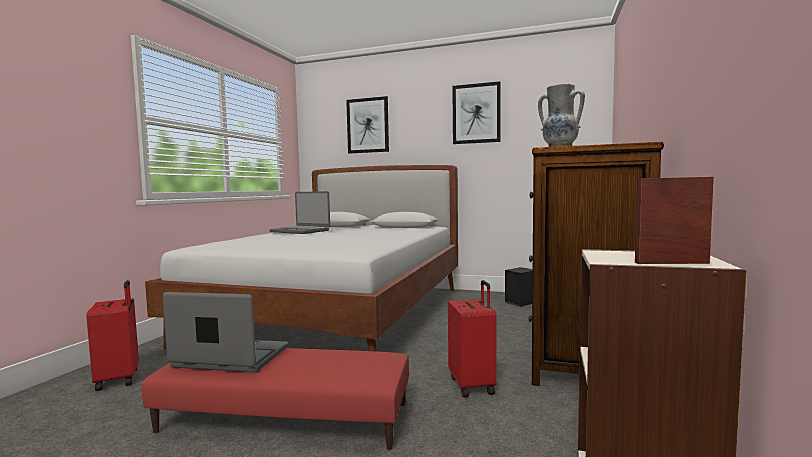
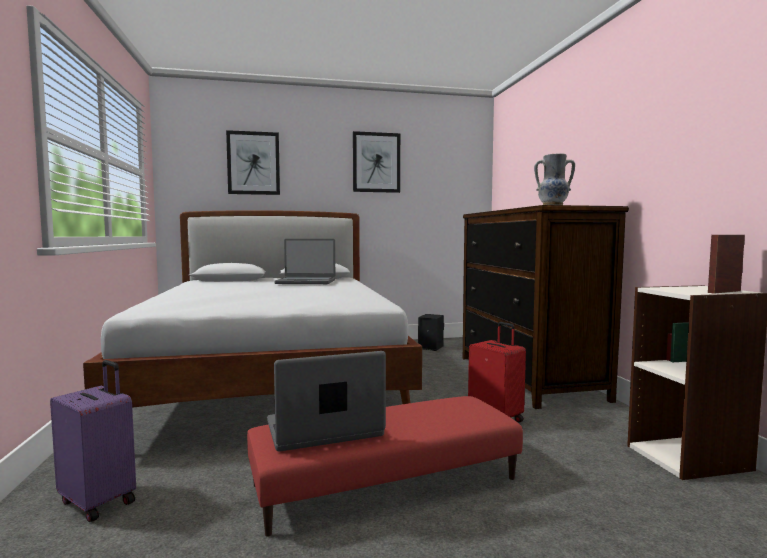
camera: 30 degrees left, 0 degrees up
red suitcase [86,280,139,391] -> purple suitcase [50,360,136,522]
laptop [270,191,330,234] -> laptop moved to [274,239,335,284]

